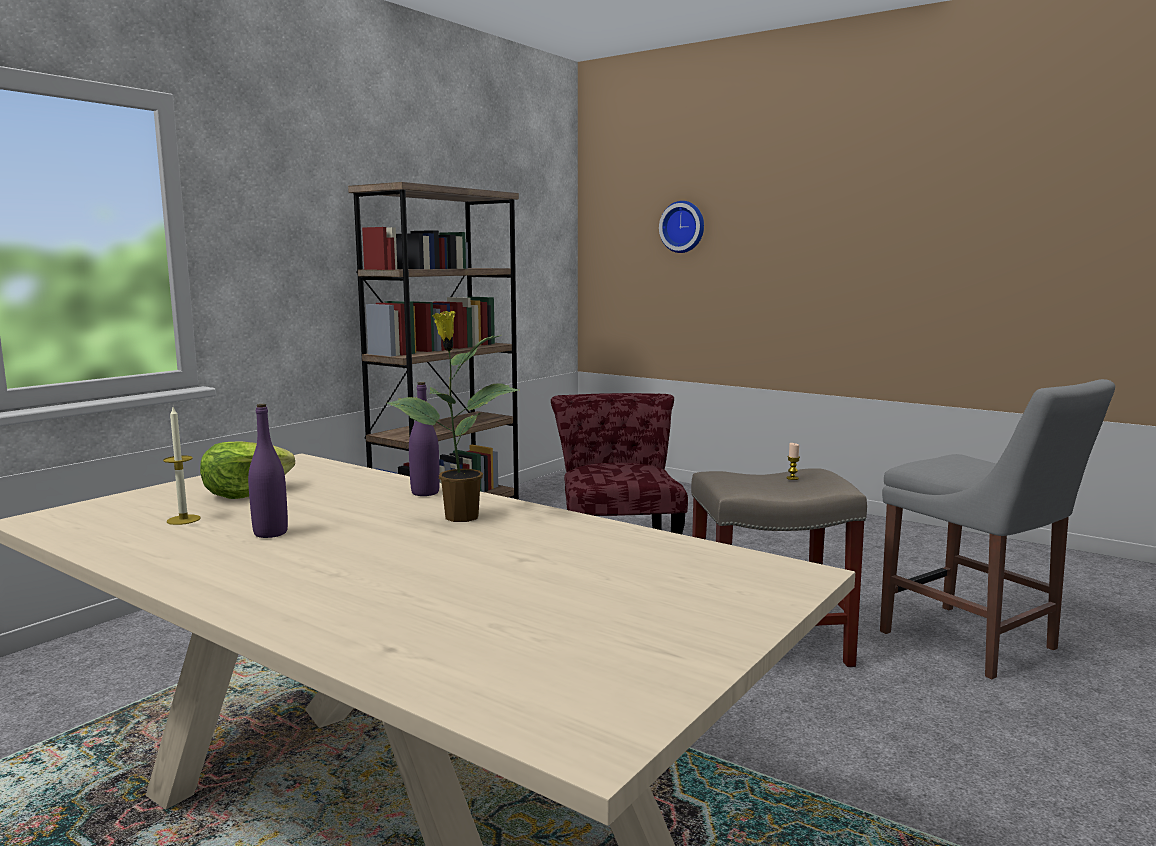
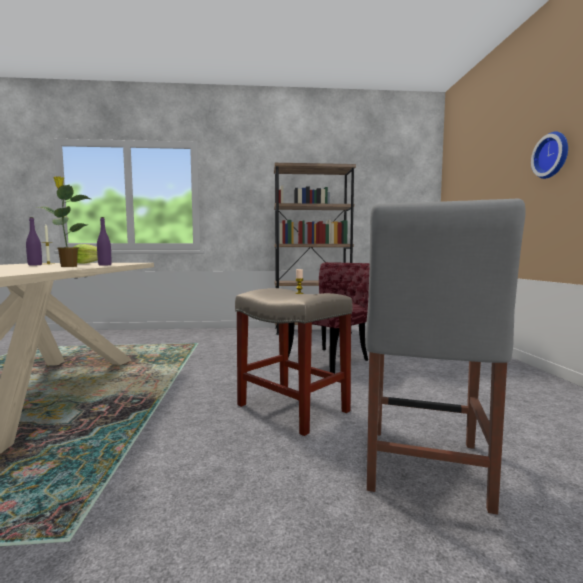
camera: 50 degrees right, 5 degrees down
wall clock [659,201,704,253] -> wall clock moved to [531,131,568,179]

